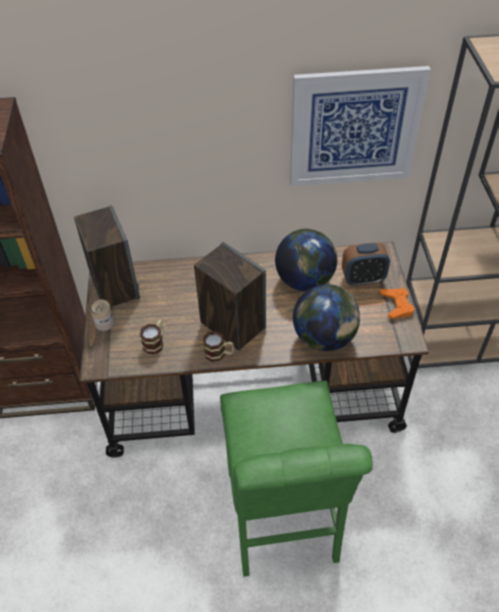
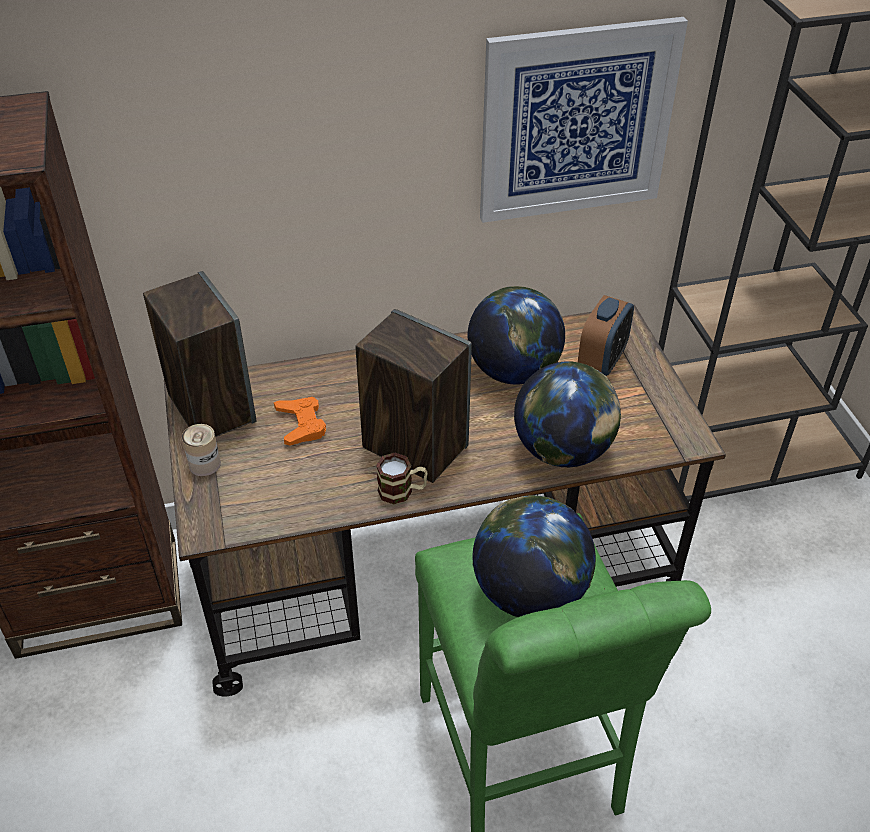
camera: 10 degrees left, 5 degrees down
mug [140,320,164,354] -> none
alarm clock [342,242,390,286] -> alarm clock turned 45 degrees counterclockwise [578,295,634,376]
orange game controller [380,288,414,319] -> orange game controller moved to [274,397,326,446]
none -> globe [472,495,596,617]

